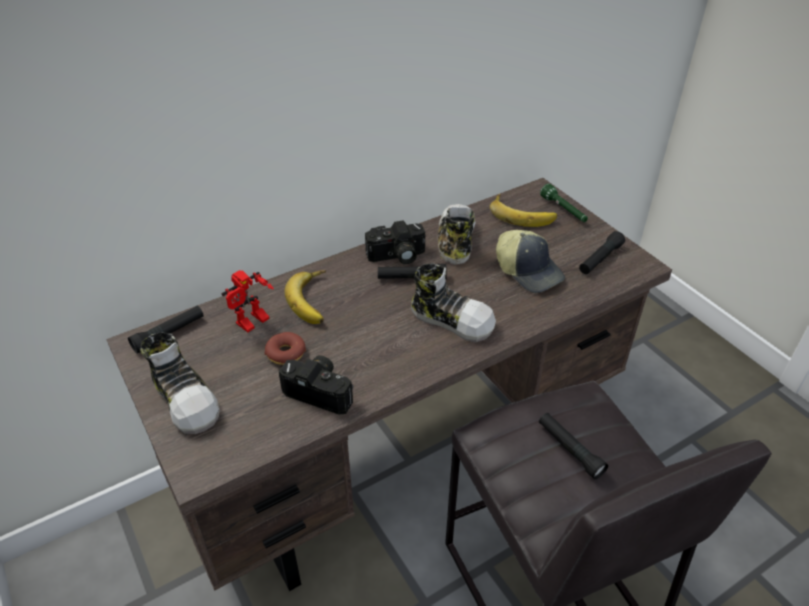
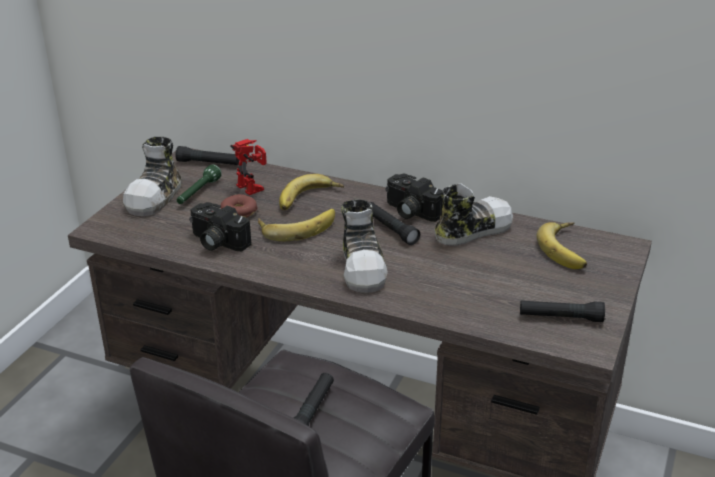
camera: 55 degrees right, 10 degrees down
toy robot [221,270,274,332] -> toy robot turned 135 degrees counterclockwise [230,139,267,195]
camera [279,355,353,414] -> camera turned 135 degrees clockwise [189,202,252,251]
cap [496,230,565,293] -> none
green flashlight [540,184,588,222] -> green flashlight moved to [177,164,222,204]
none -> banana [258,209,335,241]

